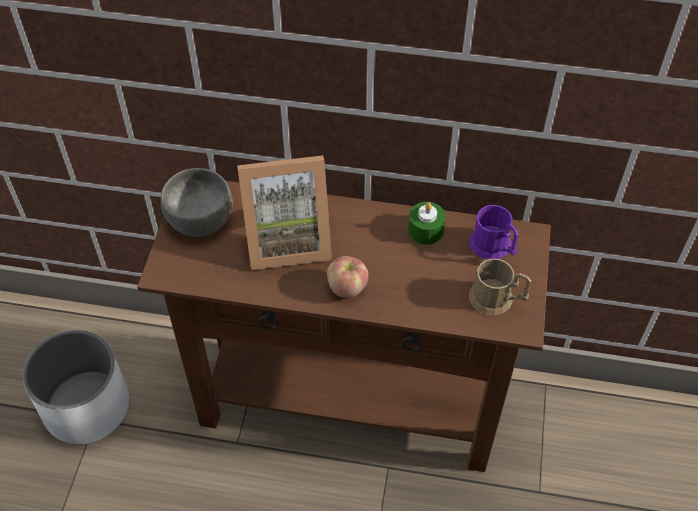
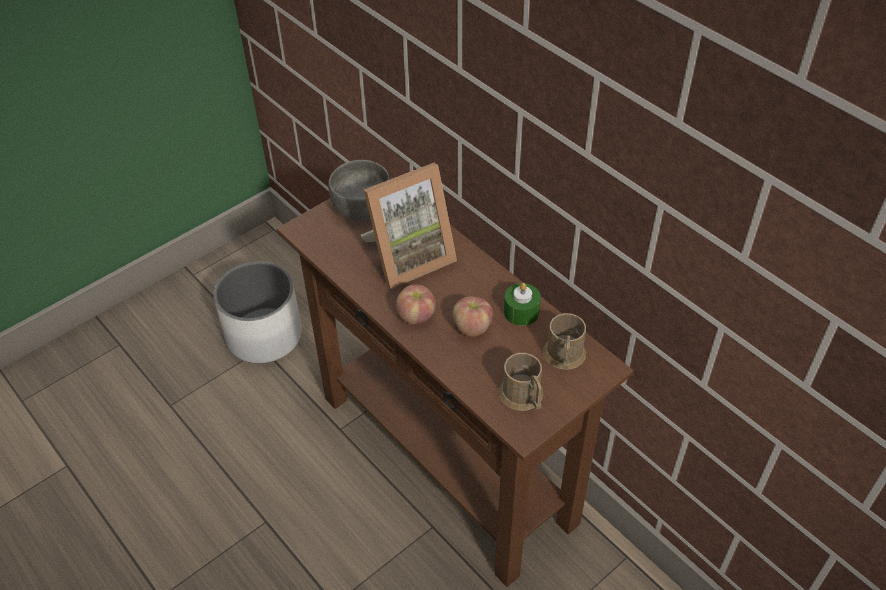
camera: 40 degrees right, 5 degrees down
picture frame [237,155,332,270] -> picture frame turned 60 degrees counterclockwise [361,163,457,289]
purple mug [469,205,519,259] -> brown mug [543,313,586,370]
none -> apple [452,296,493,337]

